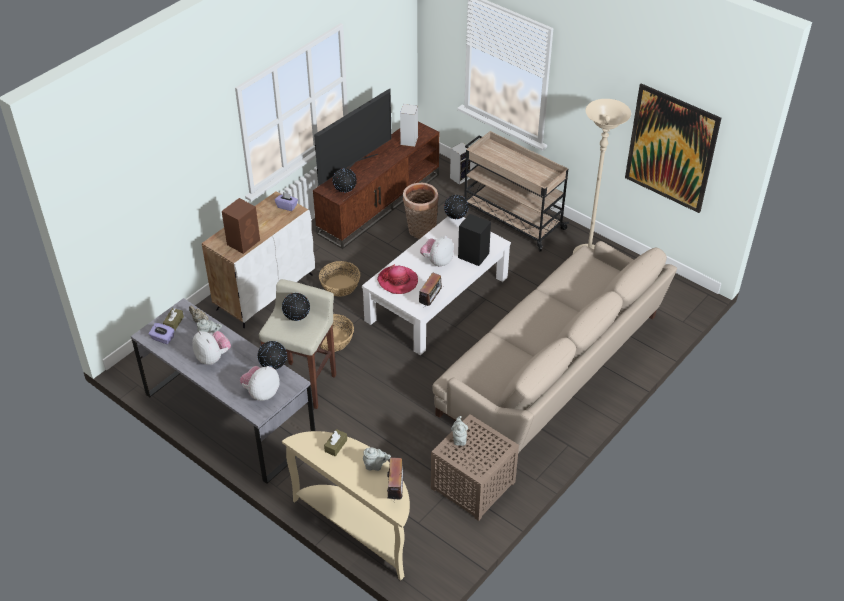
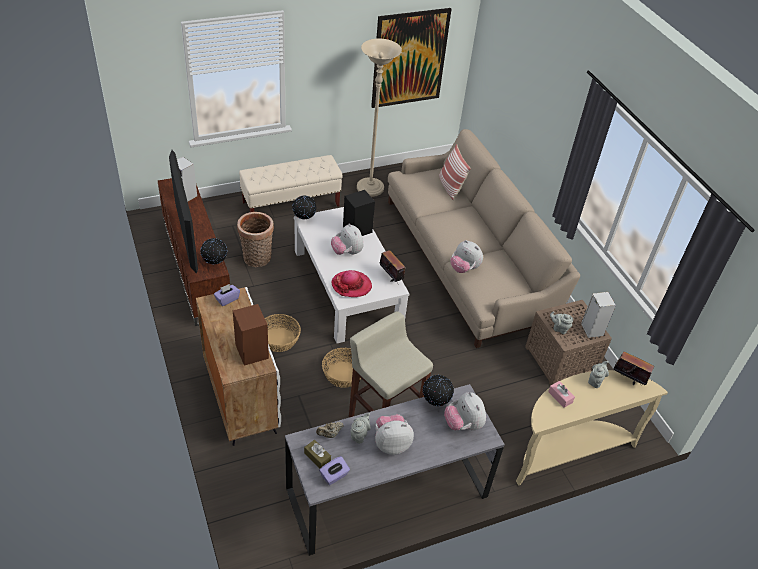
camera: 65 degrees left, 0 degrees up
globe [282,293,310,321] -> none
brown tissue box [324,429,347,456] -> pink tissue box [548,381,575,408]
speaker [450,142,471,185] -> speaker moved to [581,292,616,338]
beige cart [464,131,569,252] -> beige bench [239,155,343,212]
none -> pillow [439,144,471,200]
none -> plush toy [450,240,483,273]

